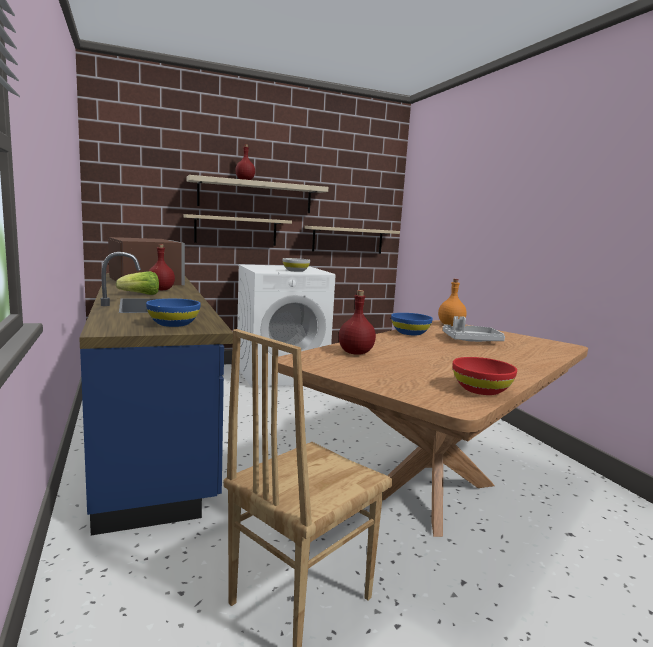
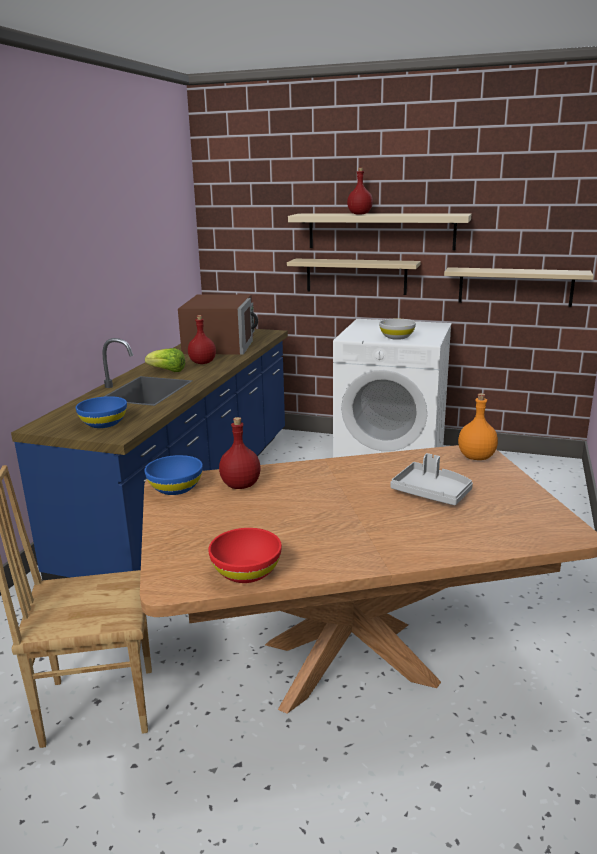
camera: 40 degrees right, 10 degrees up
blue bowl [391,313,433,336] -> blue bowl moved to [144,455,203,495]

